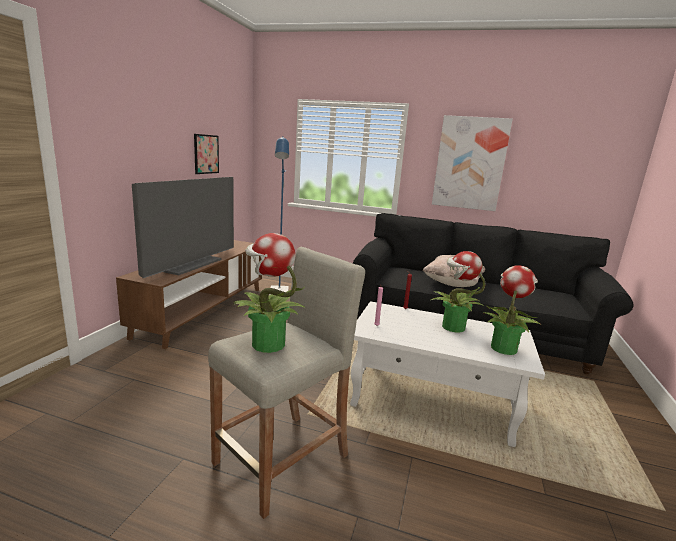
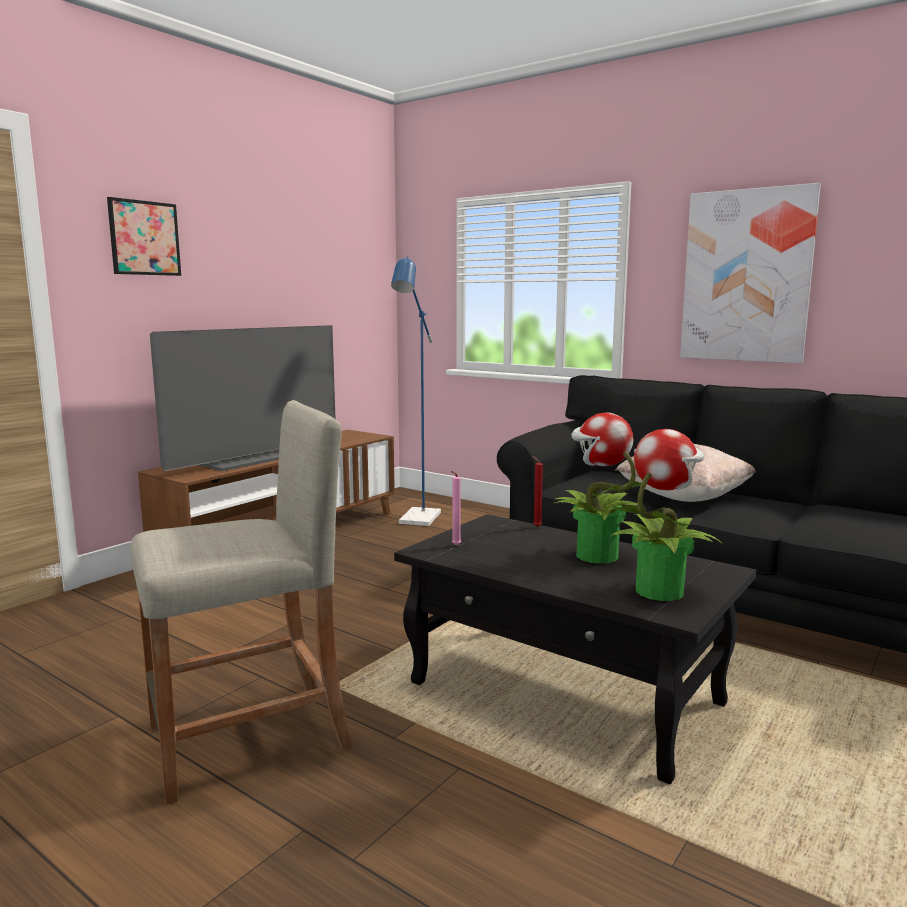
camera: 20 degrees right, 5 degrees down
picture [194,134,219,174] -> picture moved to [107,197,181,276]
potted plant [233,233,305,353] -> none
white coffee table [350,301,545,447] -> black coffee table [394,514,756,784]

